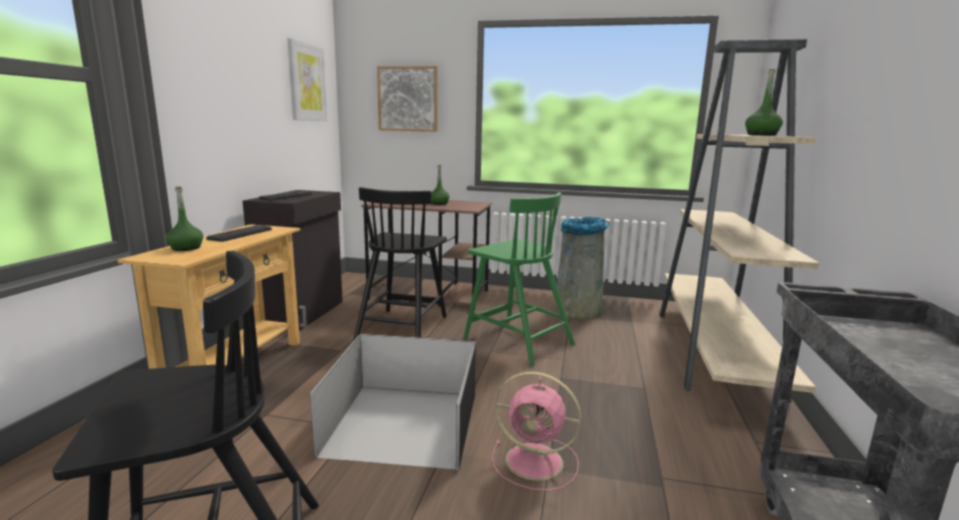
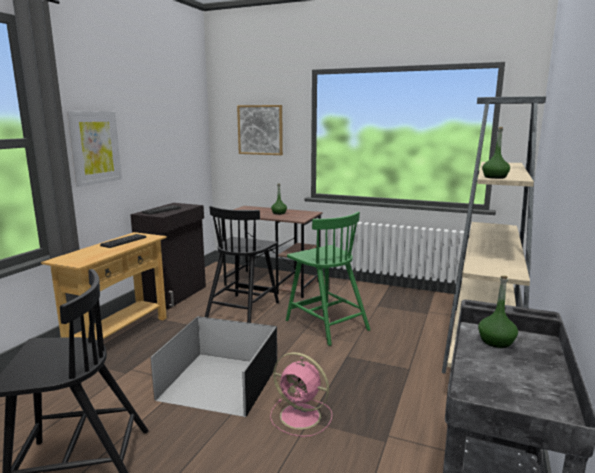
camera: 10 degrees right, 0 degrees up
green bottle [166,187,203,251] -> green bottle moved to [478,276,518,348]
picture [287,38,328,121] -> picture moved to [67,111,122,187]
grey trash can [555,217,610,319] -> none

